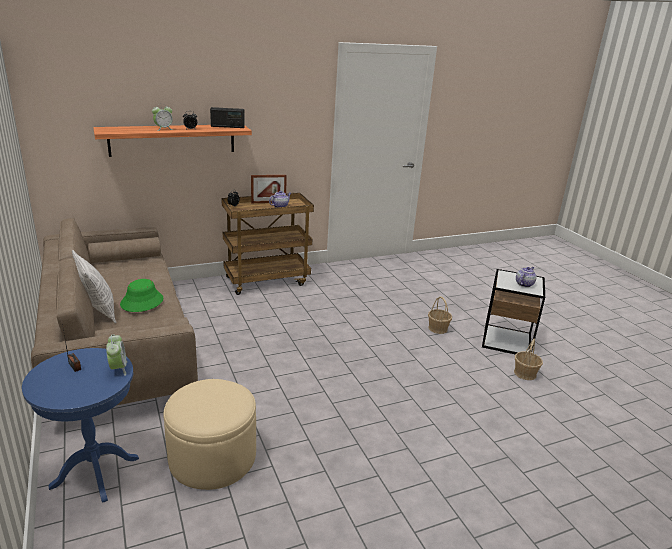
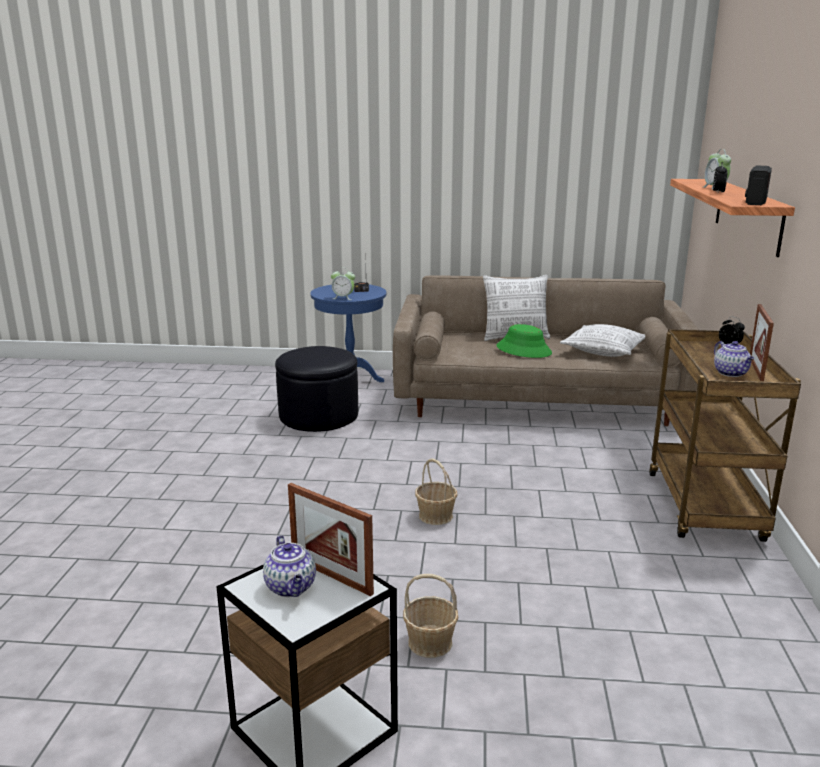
camera: 120 degrees right, 5 degrees down
beige ottoman [163,379,256,490] -> black ottoman [275,346,358,432]
basket [514,339,543,380] -> basket moved to [415,458,457,525]
none -> picture frame [288,483,374,596]
none -> pillow [560,324,645,357]

